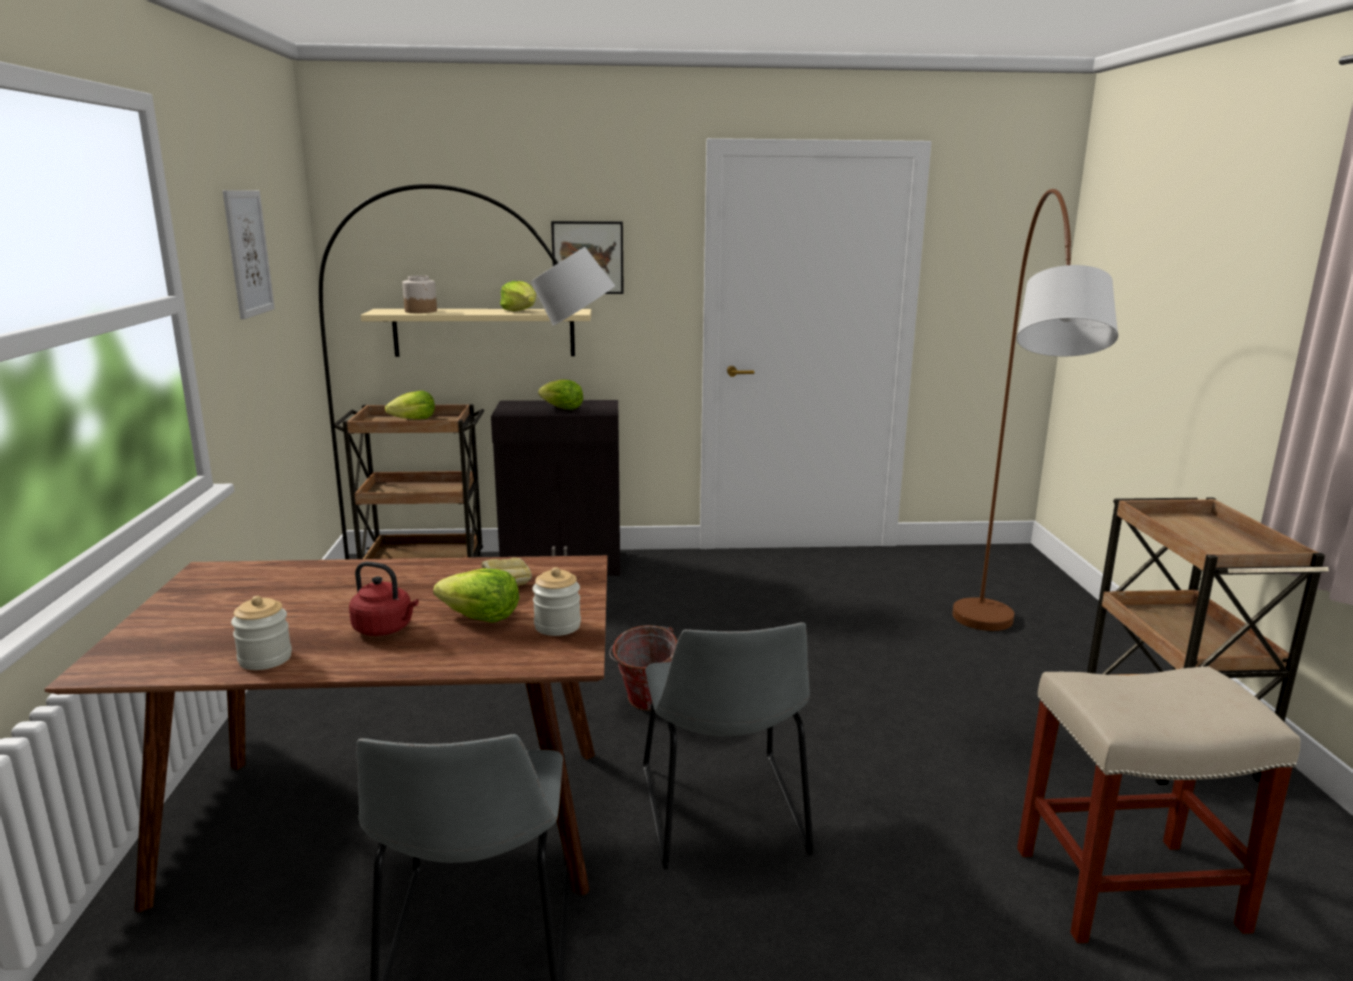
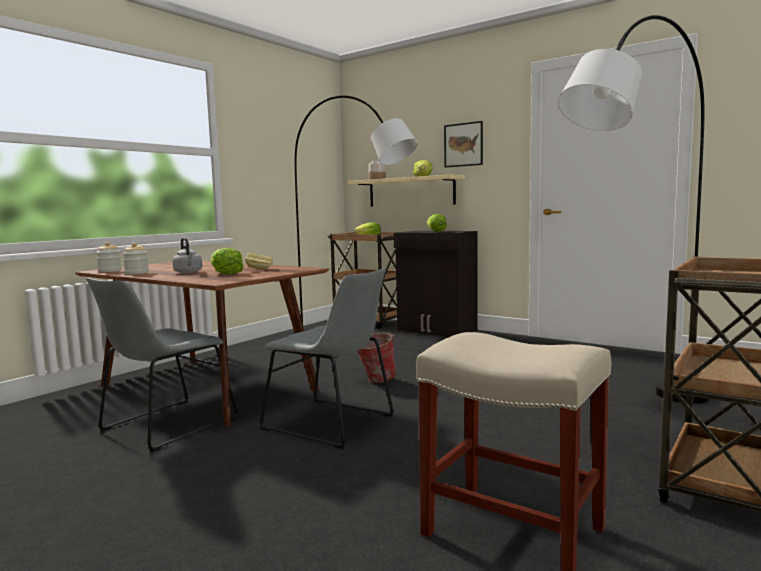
camera: 40 degrees right, 10 degrees down
picture [223,190,275,319] -> none
red kettle [349,562,419,636] -> grey kettle [172,237,202,273]
jar [532,567,581,636] -> jar moved to [96,242,121,272]
grey chair [643,622,814,869] -> grey chair turned 90 degrees counterclockwise [259,267,394,449]
brown floor lamp [952,189,1118,631] -> grey floor lamp [558,15,711,404]

